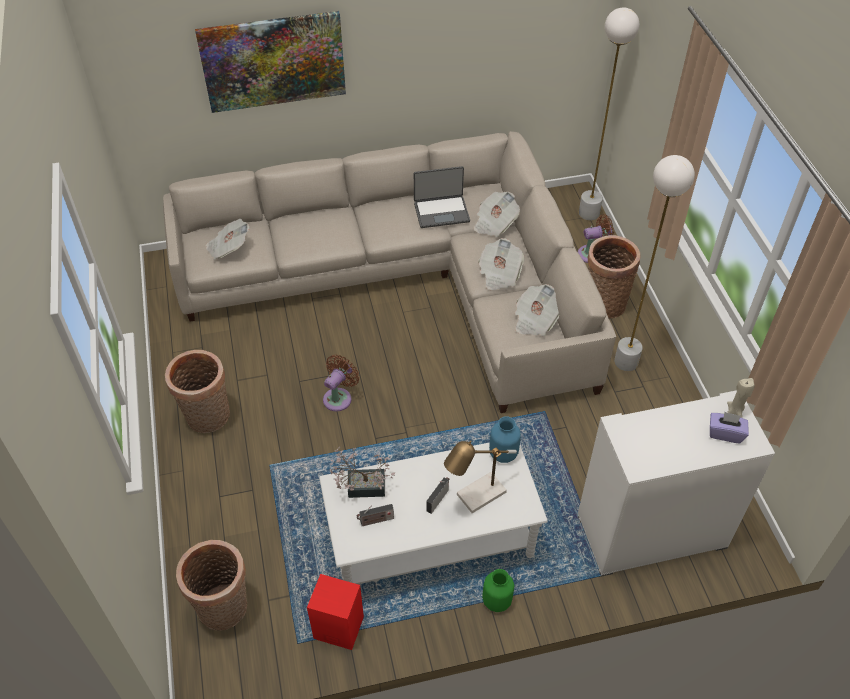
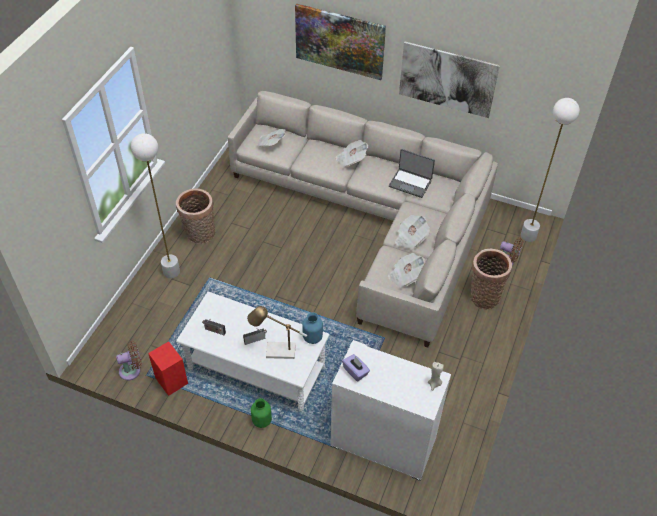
camera: 35 degrees right, 0 degrees up
basket [176,540,247,631] -> none
brown fan [323,355,360,412] -> brown fan moved to [116,341,142,380]
potted plant [330,447,395,498] -> none
newspaper [474,192,520,237] -> newspaper moved to [335,140,368,168]
white floor lamp [614,155,695,371] -> white floor lamp moved to [131,133,180,278]
purple tissue box [710,412,749,443] -> purple tissue box moved to [342,354,370,382]
none -> picture [399,42,500,118]

